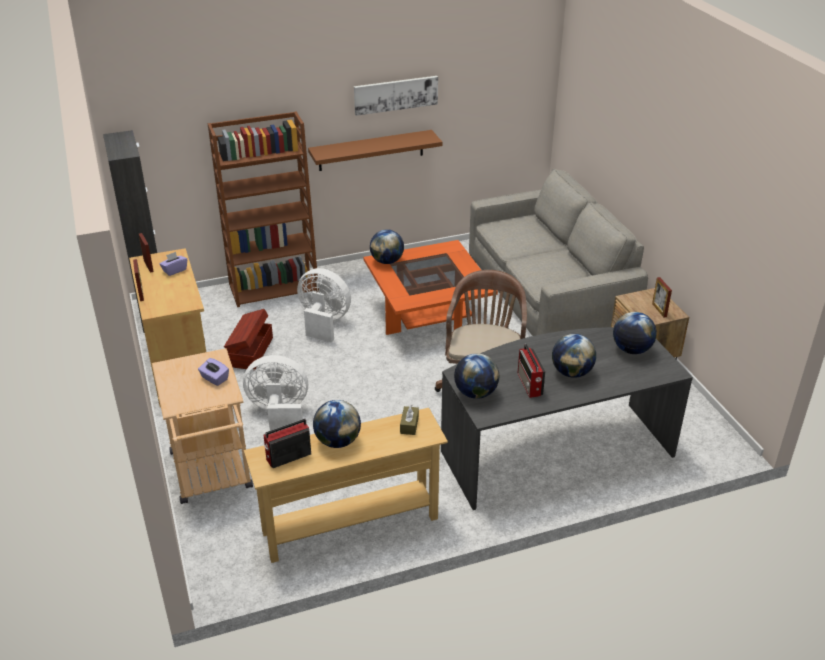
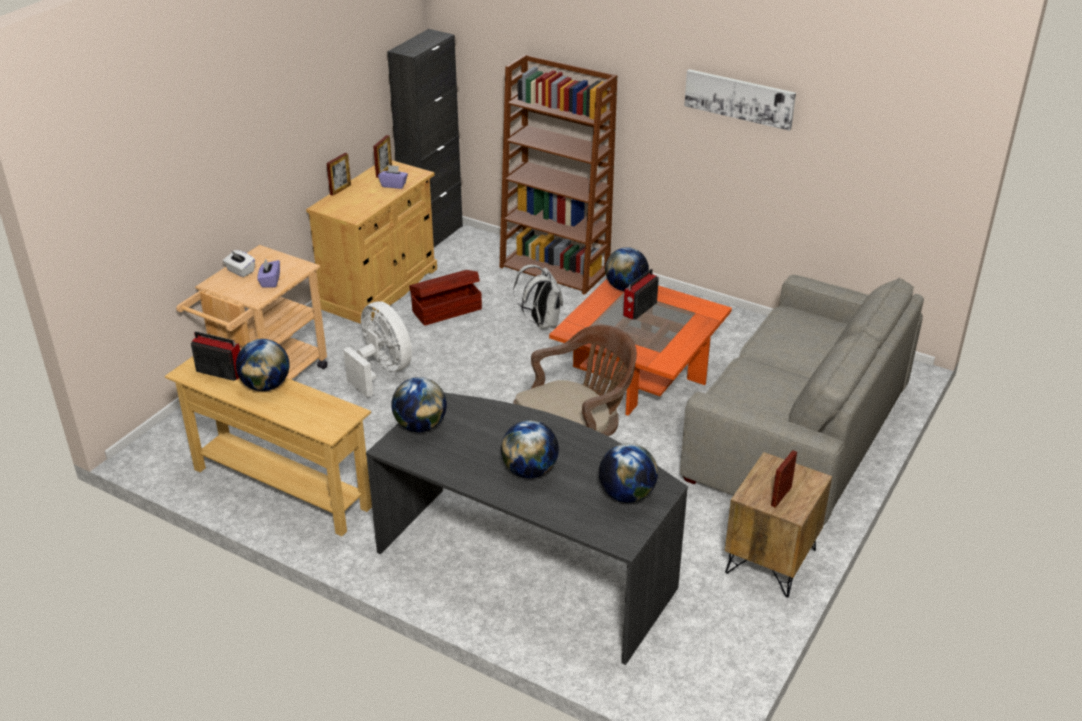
camera: 50 degrees right, 0 degrees up
white fan [297,268,351,342] -> white backpack [513,264,563,329]
brown shelf [308,130,443,171] -> none
brown tissue box [400,405,419,435] -> none
radio [517,344,545,398] -> radio moved to [623,269,659,320]
none -> white tissue box [223,250,255,277]

